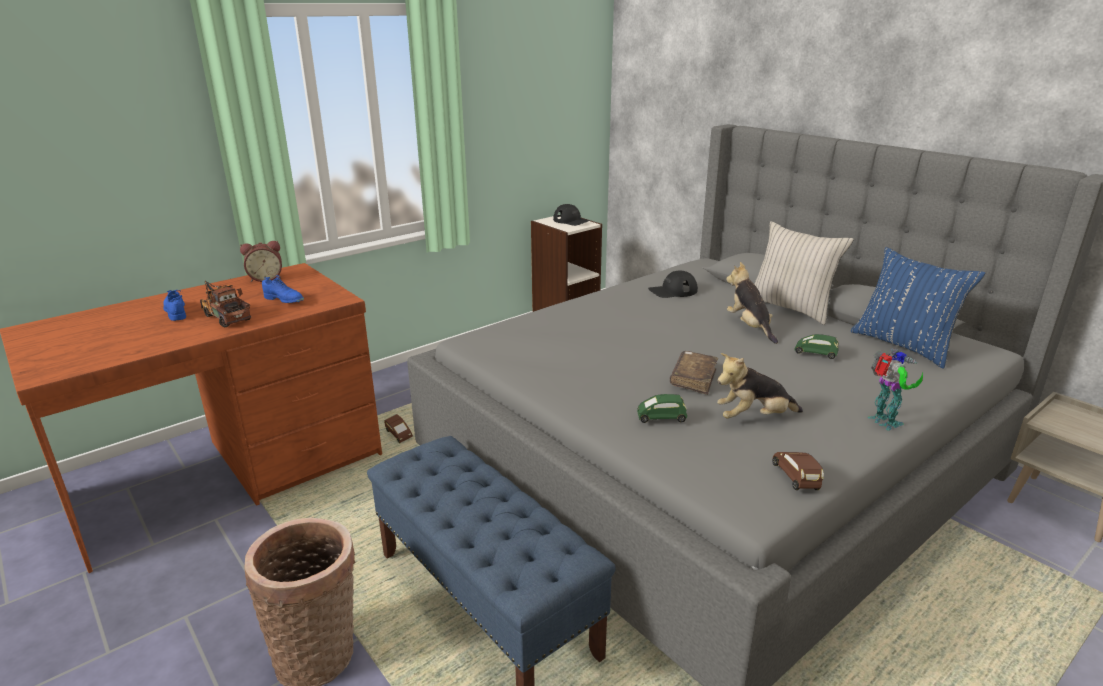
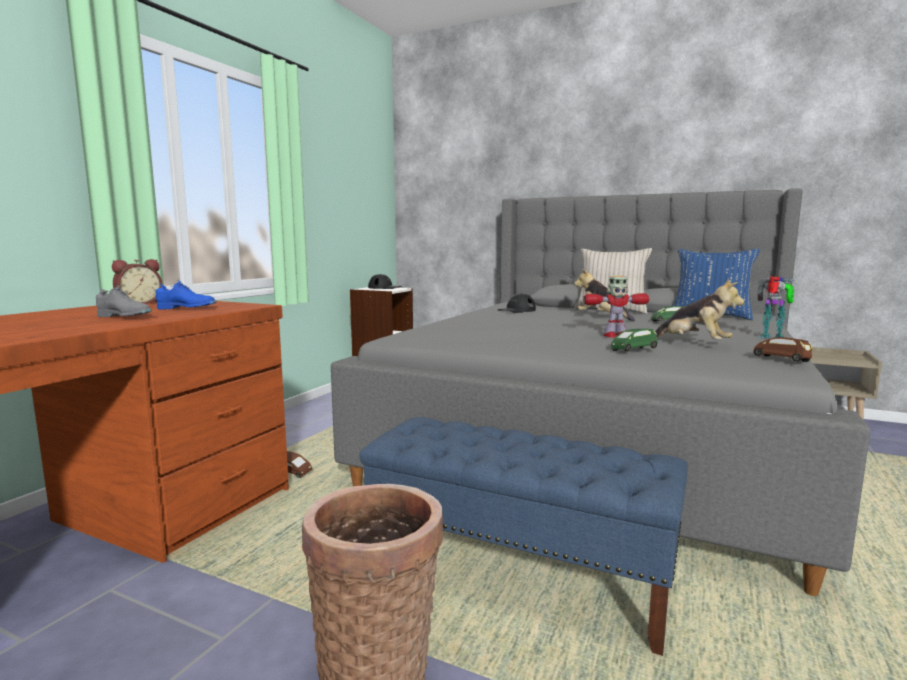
camera: 25 degrees left, 15 degrees down
blue shoe [163,290,186,321] -> none
toy truck [200,281,251,327] -> grey shoe [96,285,152,317]
brown book [670,351,718,395] -> toy robot [583,276,649,338]
plush toy [717,353,803,419] -> plush toy turned 105 degrees counterclockwise [655,279,744,340]

